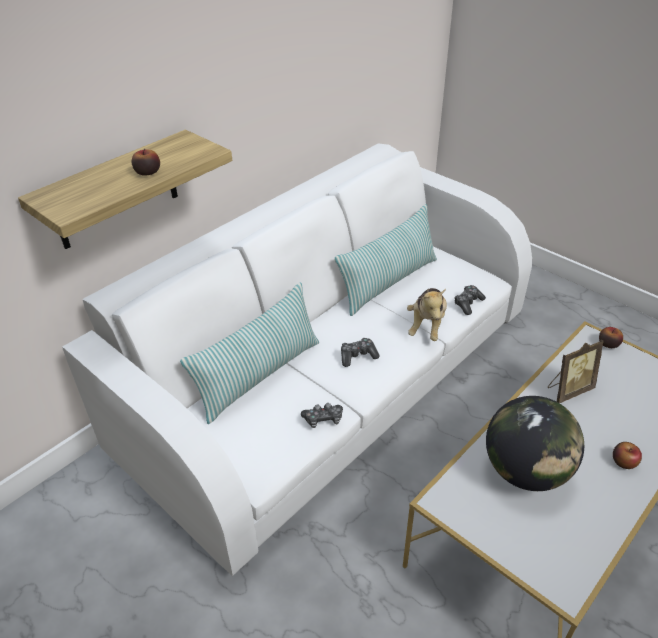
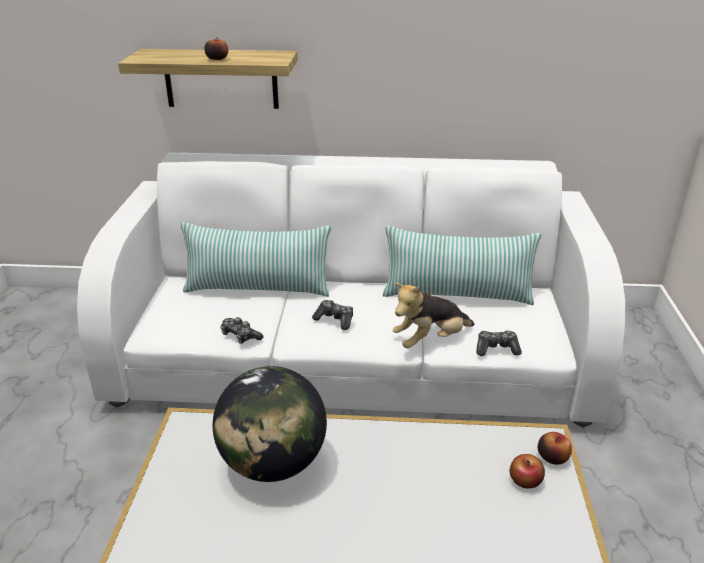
camera: 50 degrees right, 10 degrees down
picture frame [547,340,604,403] -> none
apple [613,442,642,469] -> apple moved to [510,454,545,488]

